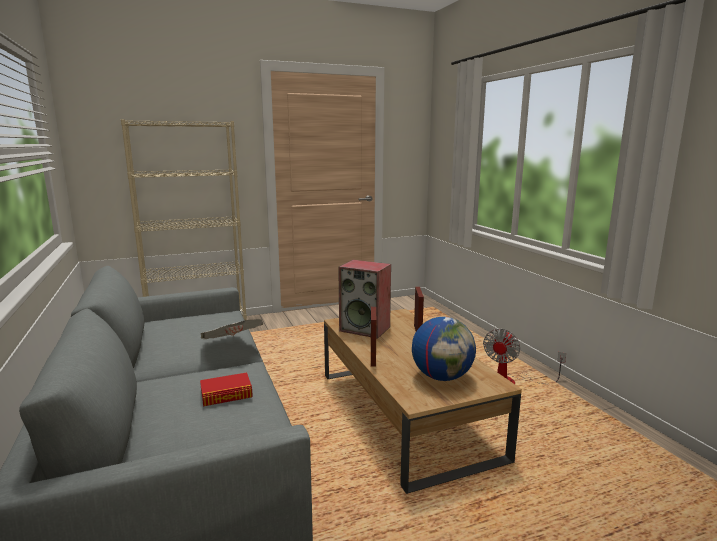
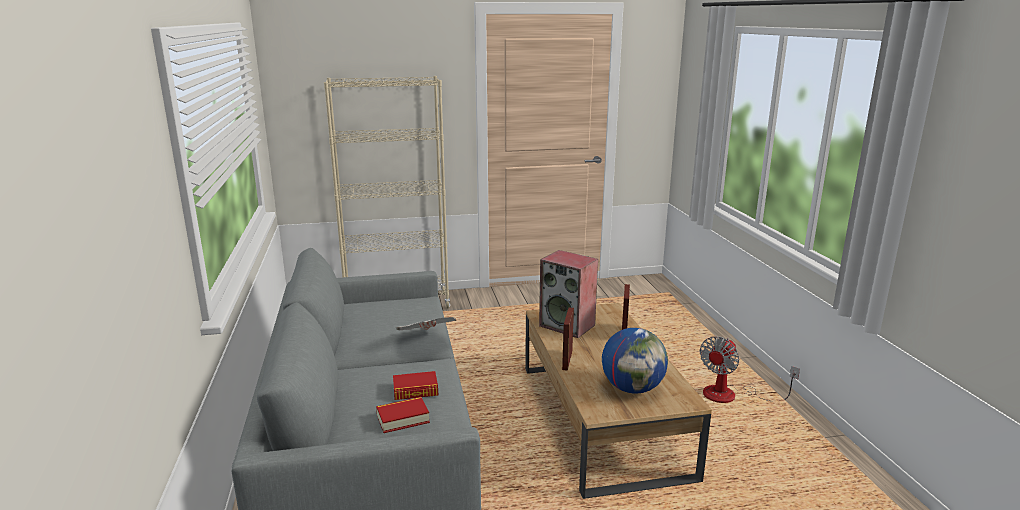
camera: 10 degrees right, 5 degrees up
none -> book [376,397,430,433]

